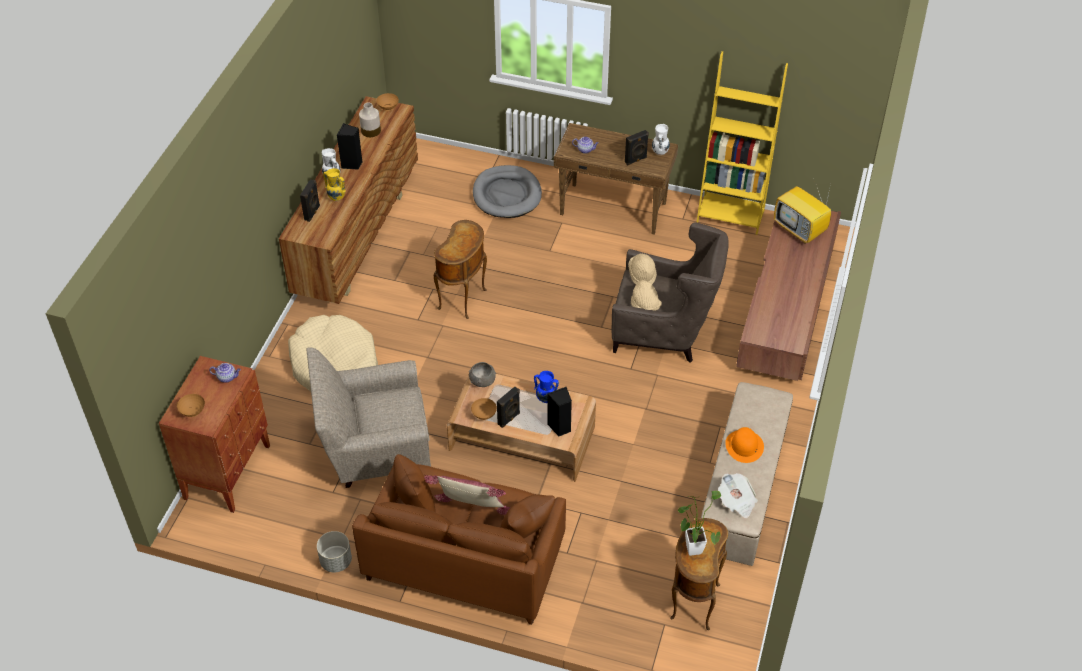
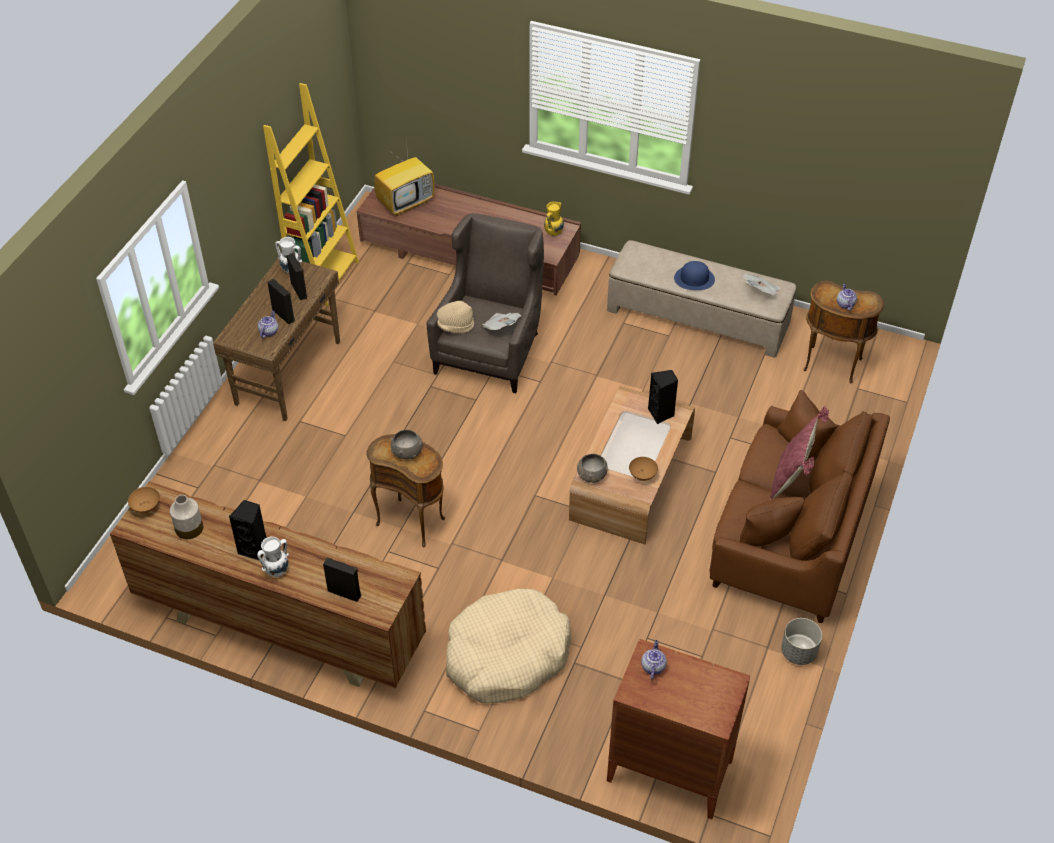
camera: 85 degrees left, 0 degrees up
brown bowl [177,394,205,417] -> none
beige armchair [306,347,431,488] -> none
yellow vase [323,168,346,201] -> yellow vase moved to [544,202,564,236]
grey dog bed [473,165,542,218] -> none
black speaker [497,386,520,428] -> black speaker moved to [267,279,295,324]
blue vase [534,371,559,403] -> none
beige hat [631,280,662,311] -> newspaper [482,313,522,330]
potted plant [678,491,722,556] -> teapot [837,283,857,311]
orange hat [725,427,764,463] -> blue hat [674,261,715,290]
none -> grey bowl [391,429,422,459]

